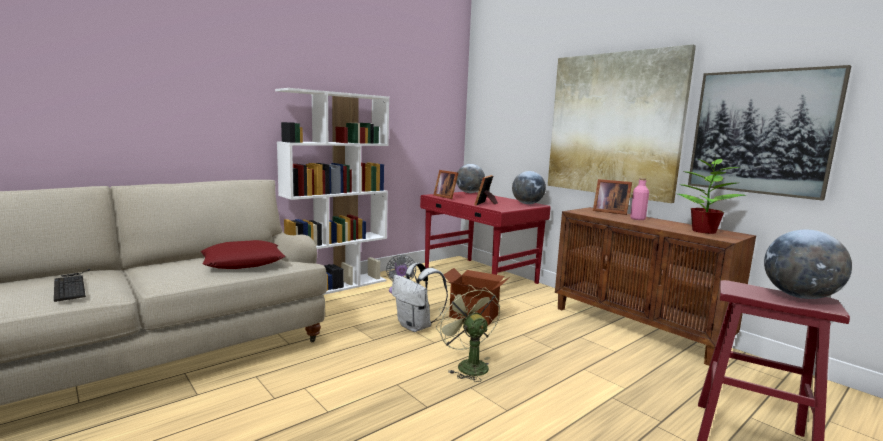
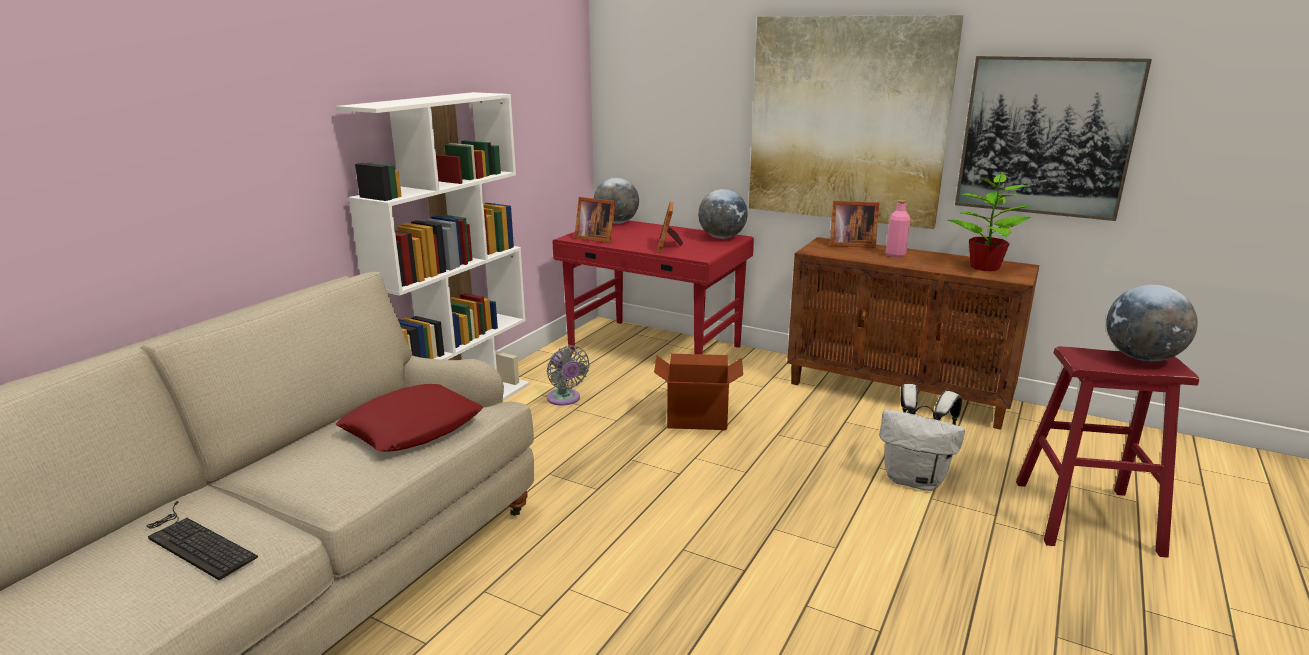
camera: 20 degrees left, 10 degrees up
white backpack [392,263,448,332] -> white backpack moved to [879,384,965,491]
green fan [436,285,500,382] -> none

